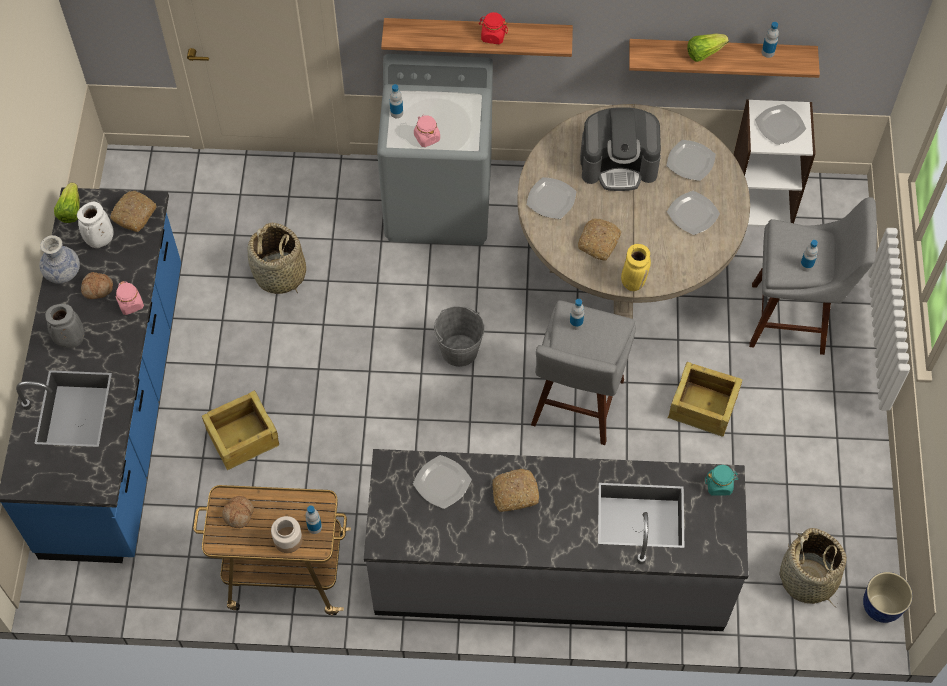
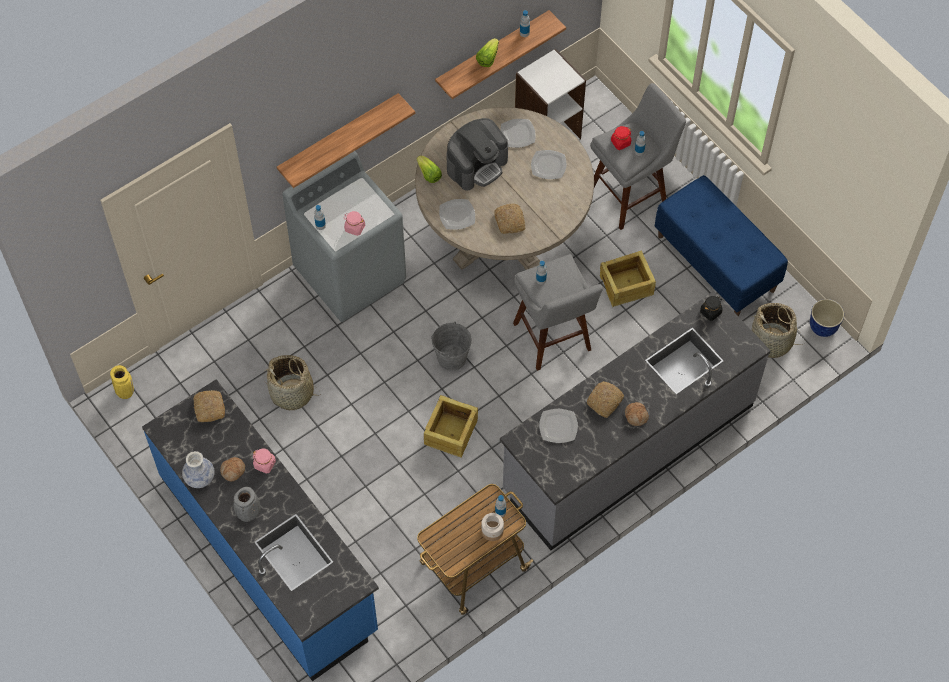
camera: 40 degrees left, 0 degrees up
lettuce [54,183,80,223] -> lettuce moved to [417,156,442,183]
white vase [77,202,114,248] -> none
crate [202,390,279,470] -> crate moved to [424,395,478,458]
bread [222,496,254,528] -> bread moved to [625,402,649,426]
red jar [479,12,508,44] -> red jar moved to [611,126,631,150]
yellow vase [621,244,651,291] -> yellow vase moved to [110,365,134,399]
turquoise jar [705,465,738,496] -> black jar [700,296,723,321]
plate [755,104,806,145] -> none
none -> blue bench [655,175,788,317]

